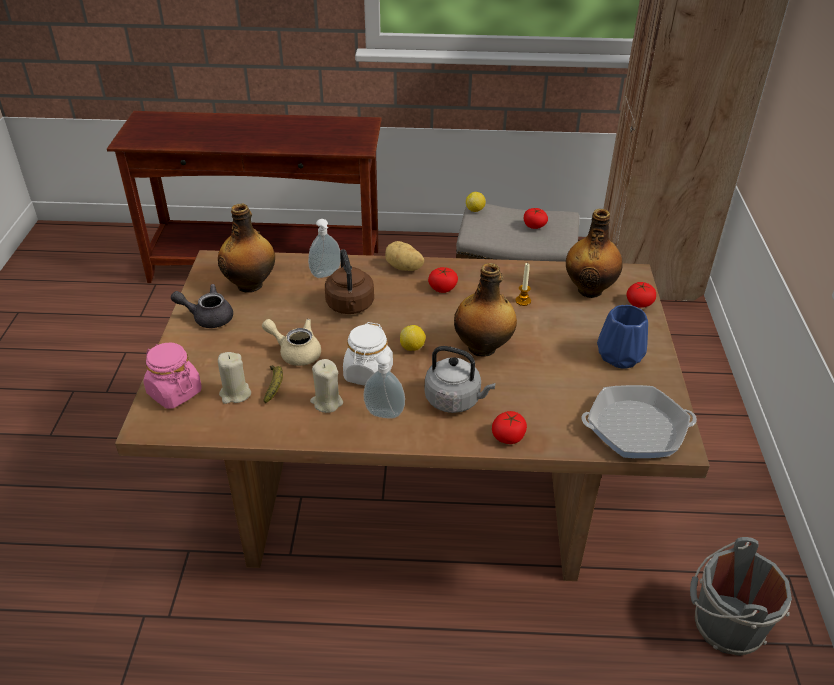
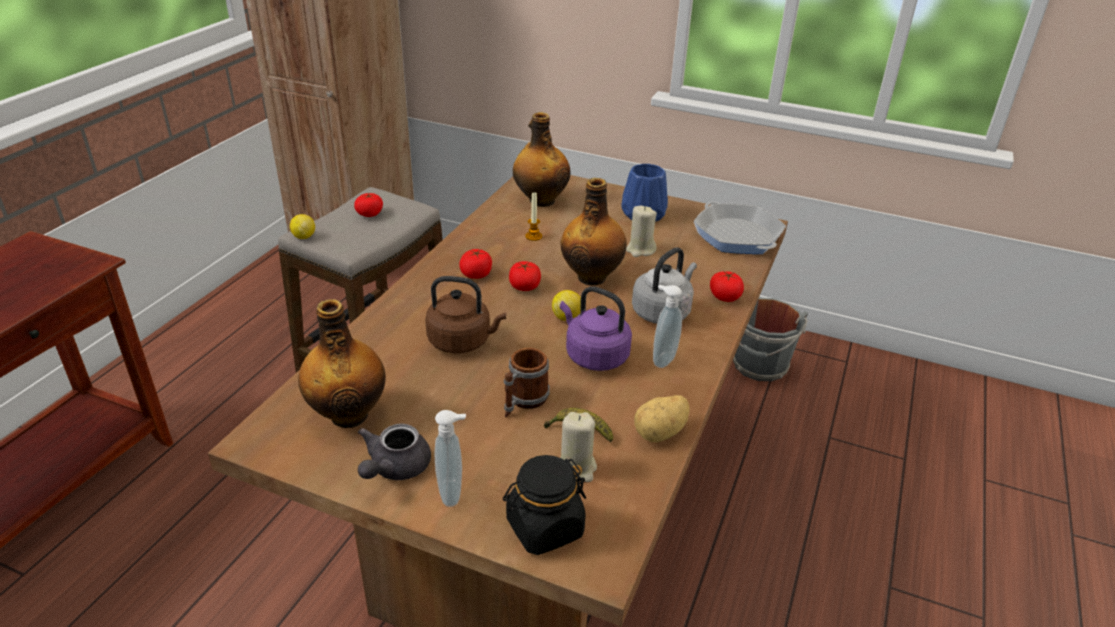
camera: 70 degrees left, 5 degrees down
pink jar [143,343,202,409] -> black jar [503,455,586,555]
beige teapot [262,319,321,366] -> mug [504,348,550,417]
soap dispenser [308,219,341,278] -> soap dispenser moved to [434,410,466,507]
beige candle [310,359,343,413] -> beige candle moved to [626,206,657,257]
white jar [343,322,393,386] -> purple kettle [560,286,632,371]
potato [385,241,424,271] -> potato moved to [634,395,690,442]
frying pan [581,385,697,458] -> frying pan turned 45 degrees counterclockwise [693,202,786,254]
tomato [627,282,656,308] -> tomato moved to [509,261,541,291]

